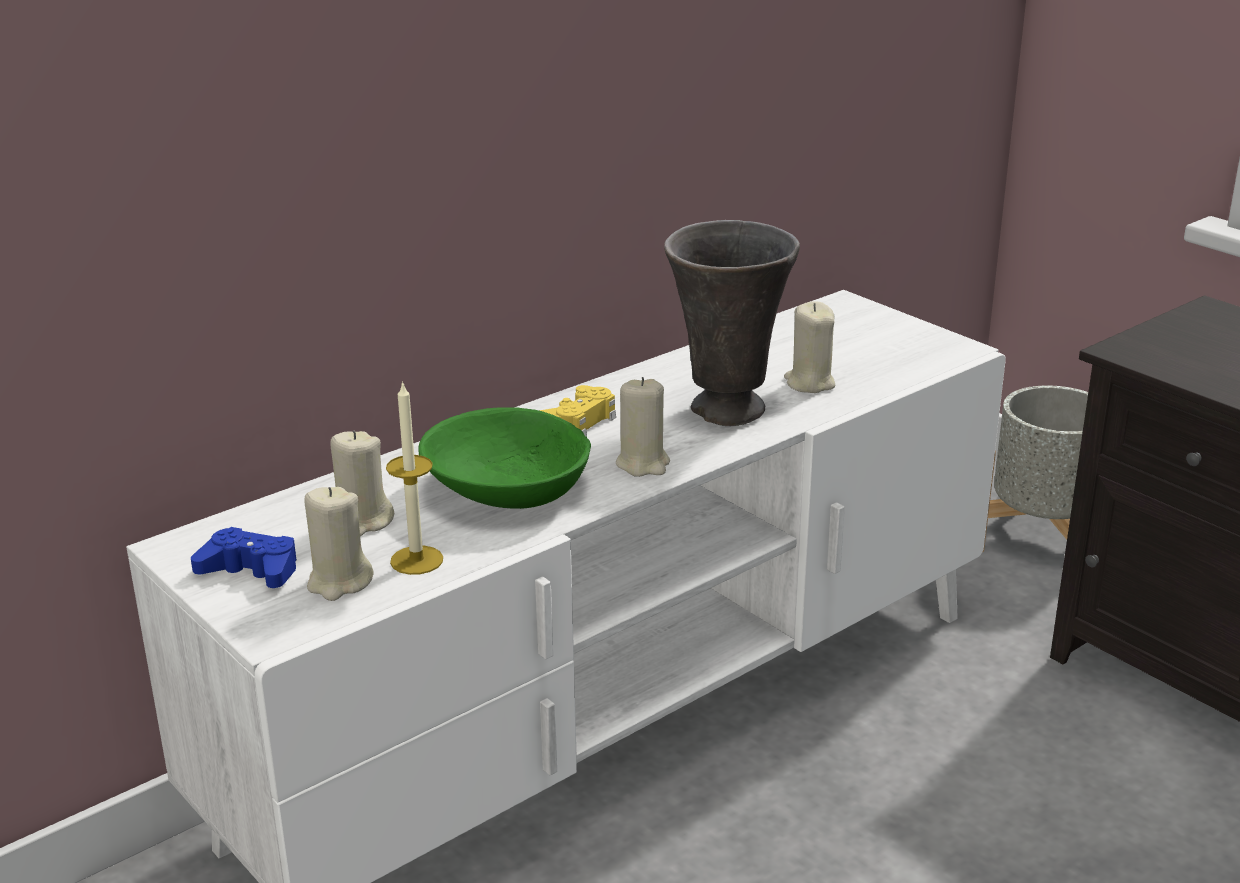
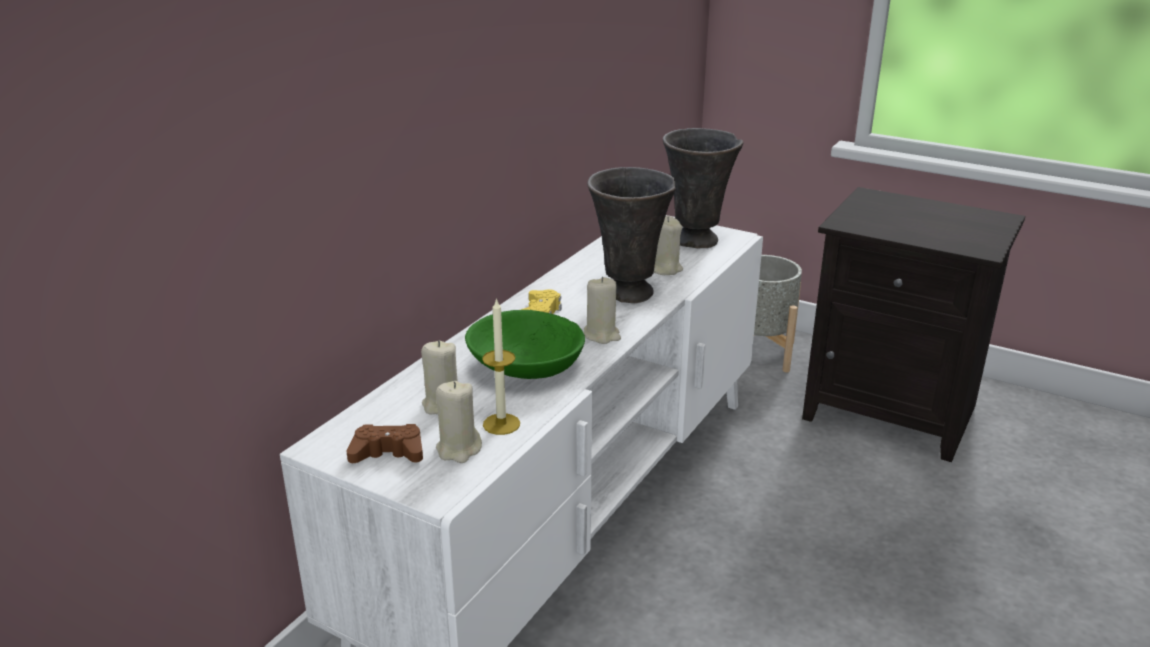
camera: 20 degrees left, 0 degrees up
blue game controller [191,527,297,588] -> brown game controller [346,424,423,463]
none -> grey vase [663,128,743,249]

